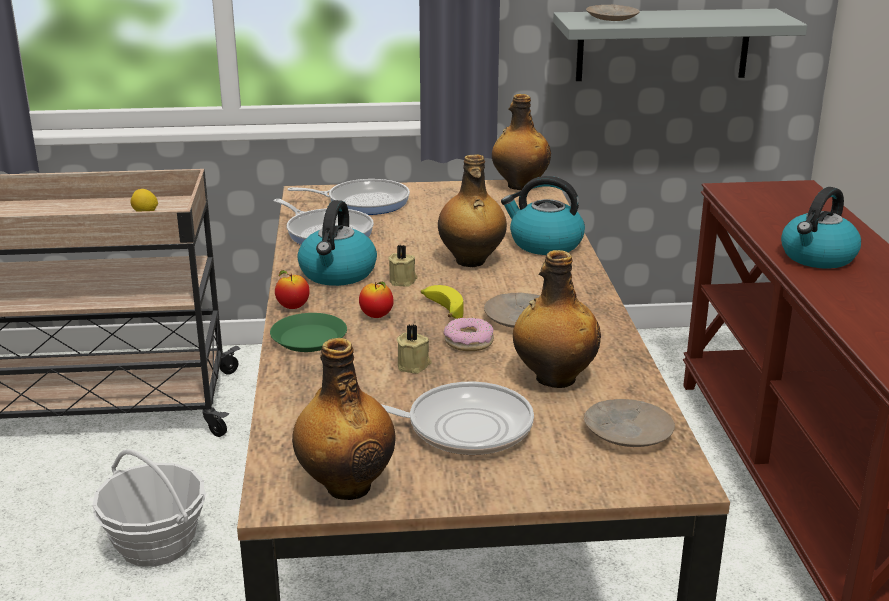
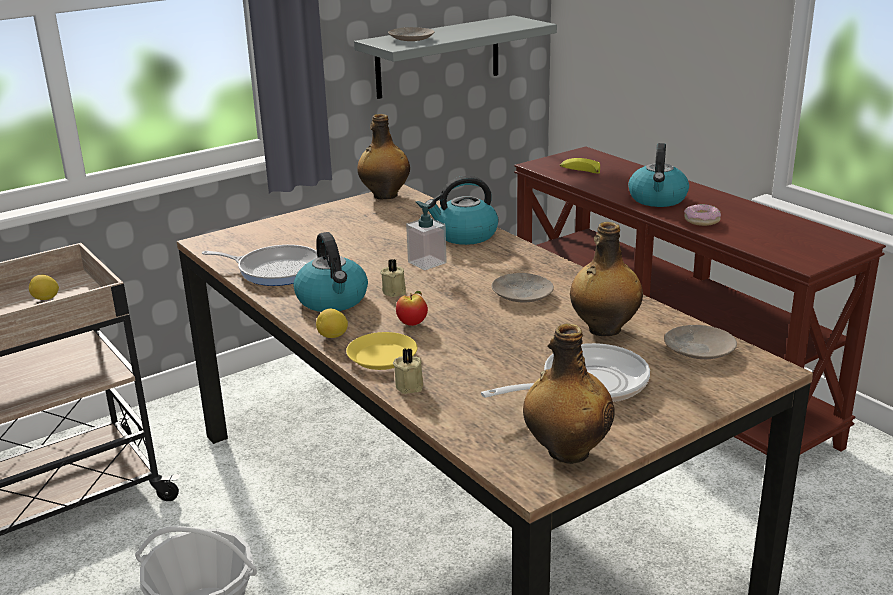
camera: 30 degrees left, 0 degrees up
green plate [270,313,347,352] -> yellow plate [346,332,417,370]
apple [275,270,310,309] -> lemon [316,309,348,338]
frying pan [287,179,410,215] -> none
beige candle [397,324,432,374] -> beige candle moved to [393,349,423,394]
banana [421,285,464,319] -> banana moved to [560,158,600,174]
bottle [438,154,507,267] -> soap dispenser [406,201,447,270]
donut [443,318,494,351] -> donut moved to [684,204,721,226]

